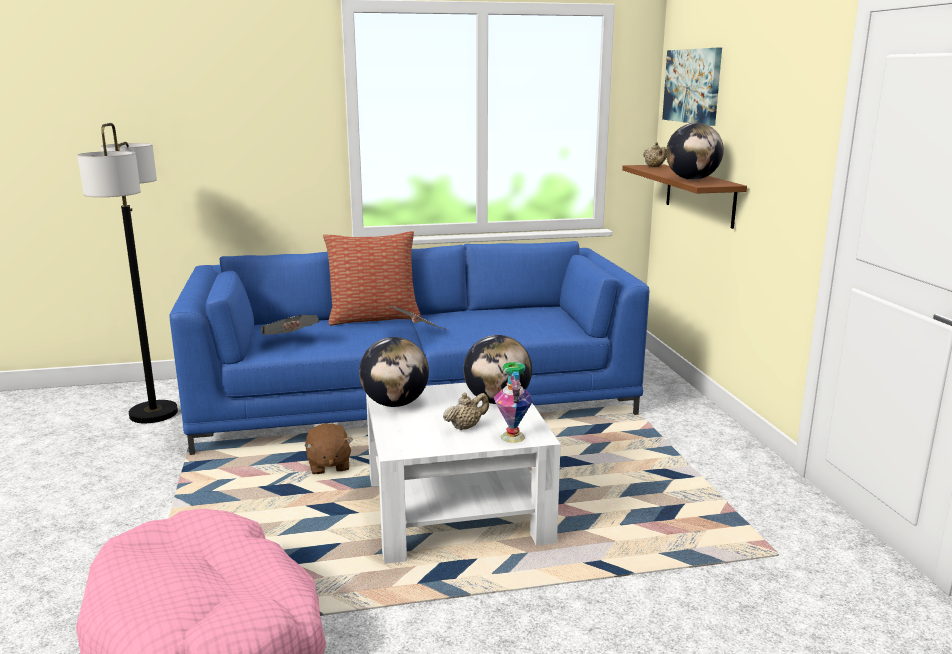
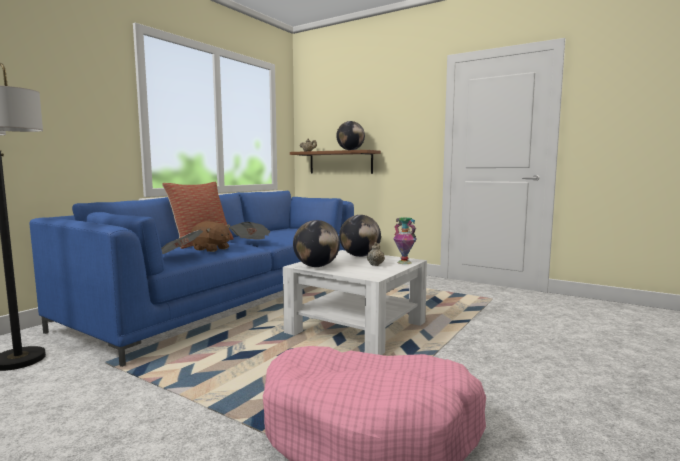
camera: 45 degrees left, 10 degrees down
brown plush toy [304,423,353,474] -> brown plush toy moved to [191,221,230,252]
picture [662,48,722,126] -> none

